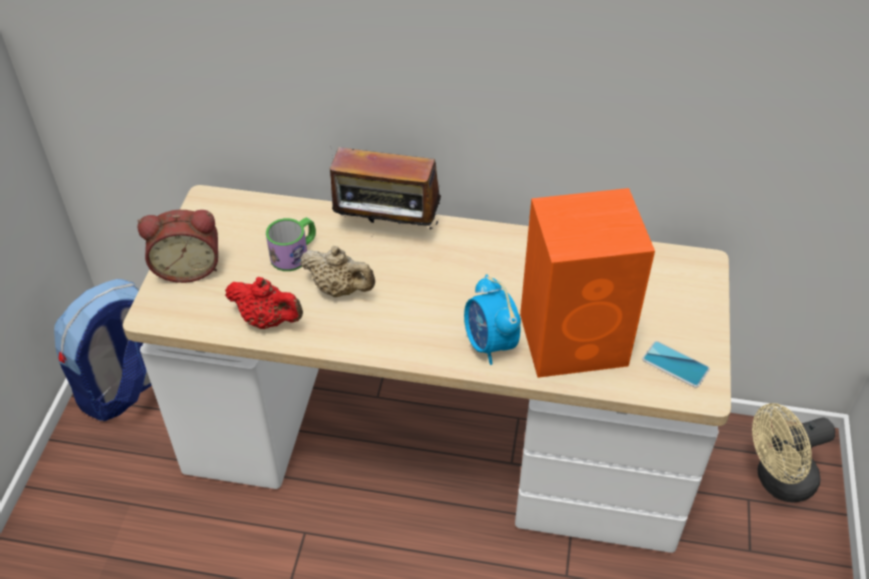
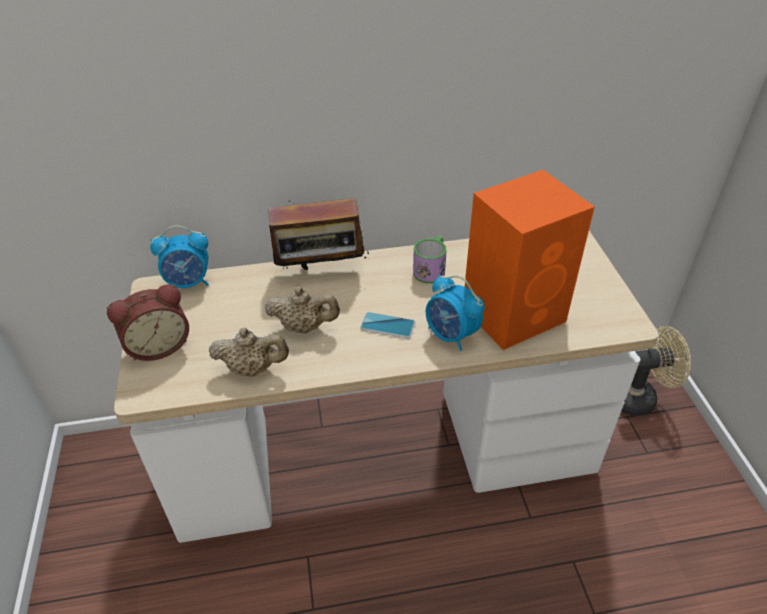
camera: 20 degrees left, 5 degrees down
backpack [54,279,152,421] -> none
red teapot [225,277,303,329] -> beige teapot [208,328,289,377]
mug [266,217,316,271] -> mug moved to [413,236,447,284]
phone [642,341,710,388] -> phone moved to [360,312,416,338]
beige fan [752,403,835,503] -> beige fan turned 150 degrees counterclockwise [622,326,691,416]
none -> alarm clock [150,225,209,288]

